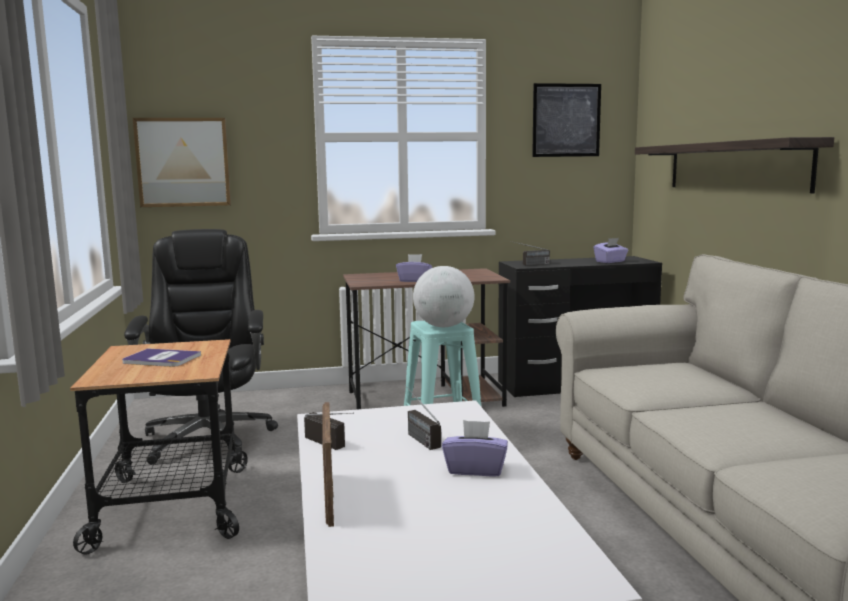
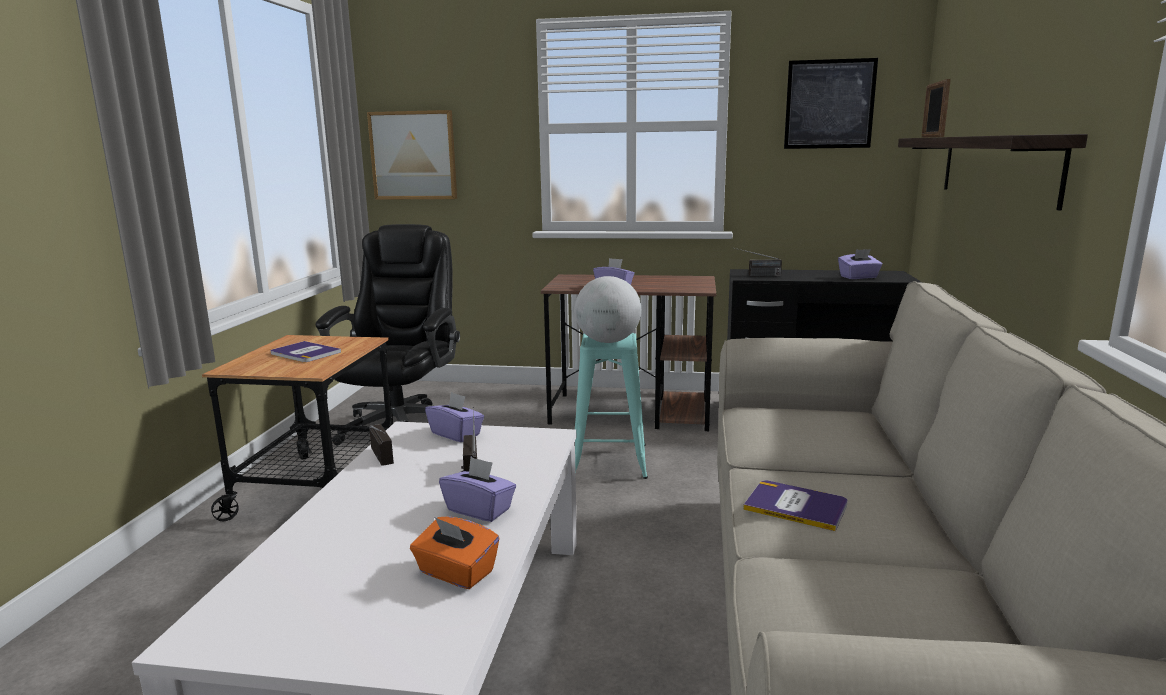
camera: 20 degrees right, 5 degrees up
picture frame [322,402,334,527] -> picture frame moved to [921,79,951,138]
none -> orange tissue box [410,516,500,589]
none -> purple tissue box [425,392,485,442]
none -> book [743,481,848,531]

